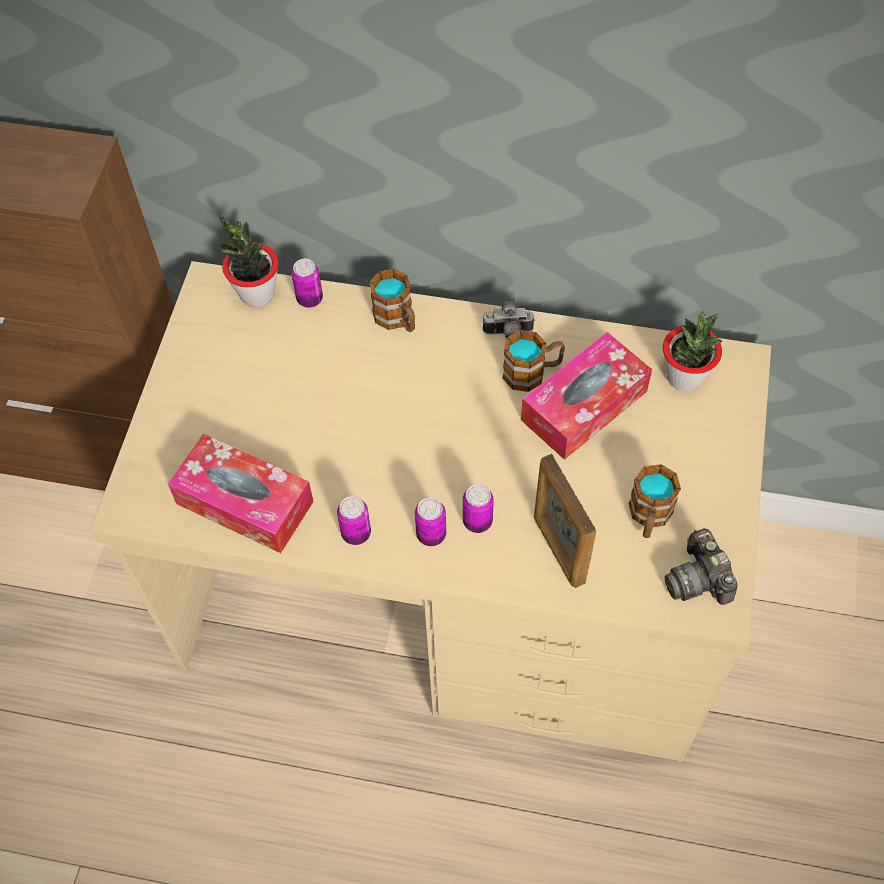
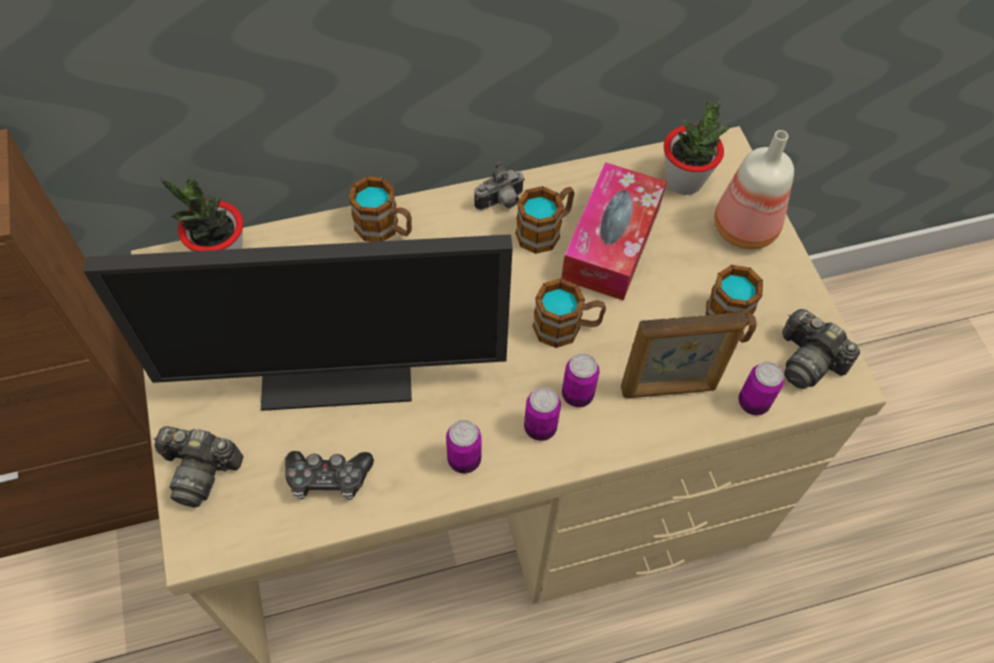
camera: 30 degrees left, 0 degrees up
tissue box [168,434,314,553] -> game controller [285,451,374,500]
can [291,259,323,308] -> can moved to [738,362,784,415]
picture frame [534,454,596,588] -> picture frame turned 45 degrees counterclockwise [621,312,747,398]
none -> monitor [83,234,513,411]
none -> camera [153,426,243,507]
none -> mug [533,278,606,348]
none -> bottle [714,130,794,249]

